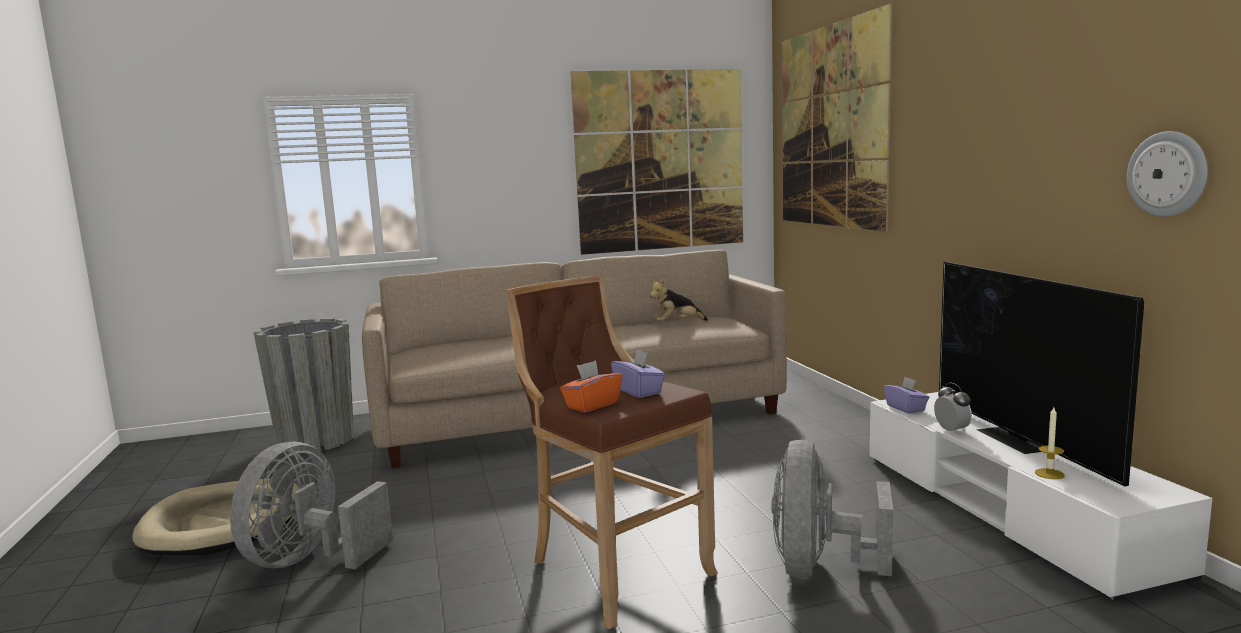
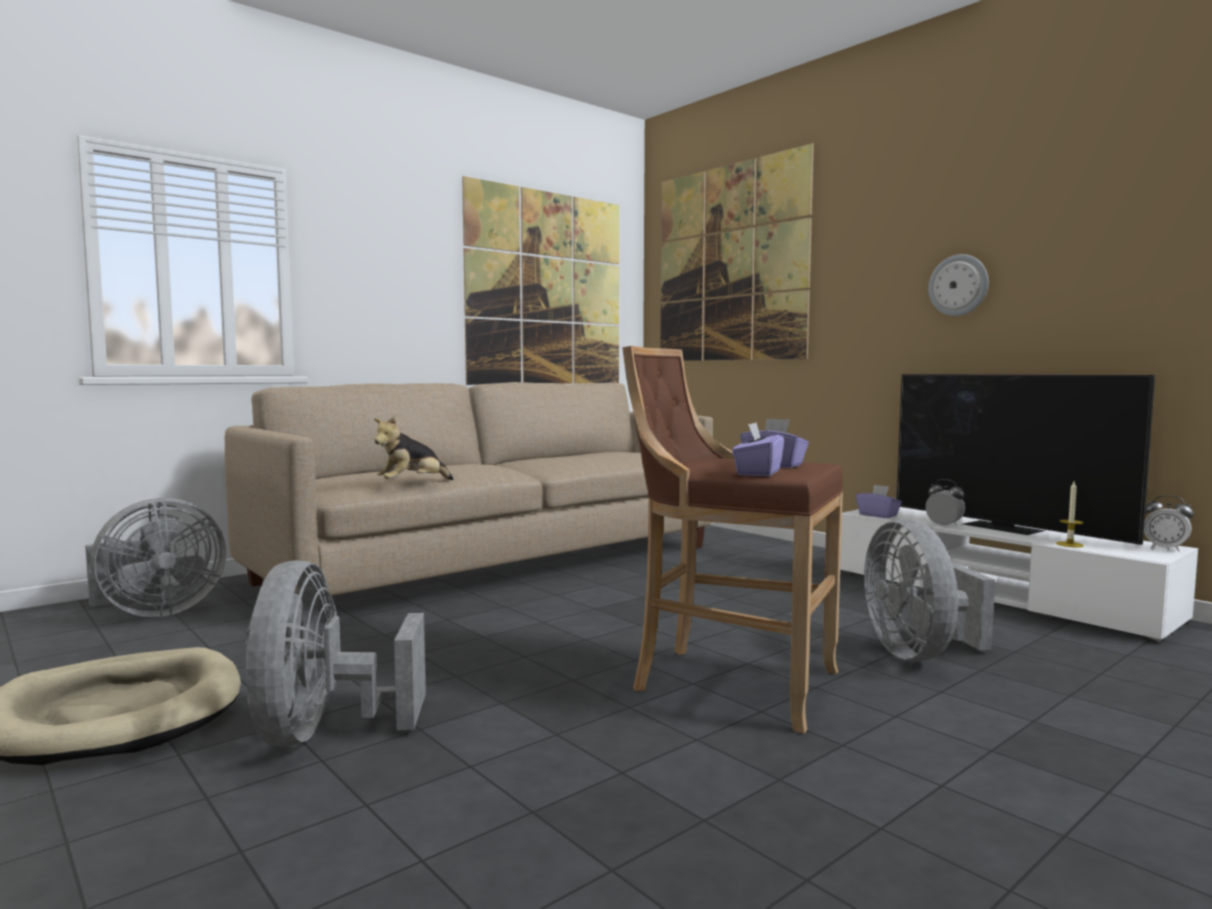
camera: 25 degrees left, 5 degrees down
grey planter [253,318,354,454] -> grey fan [85,498,226,617]
orange tissue box [560,360,622,413] -> purple tissue box [732,422,784,477]
plush toy [650,279,708,321] -> plush toy moved to [374,417,454,480]
wall clock [1127,131,1208,217] -> wall clock moved to [928,254,988,316]
none -> alarm clock [1144,495,1194,552]

